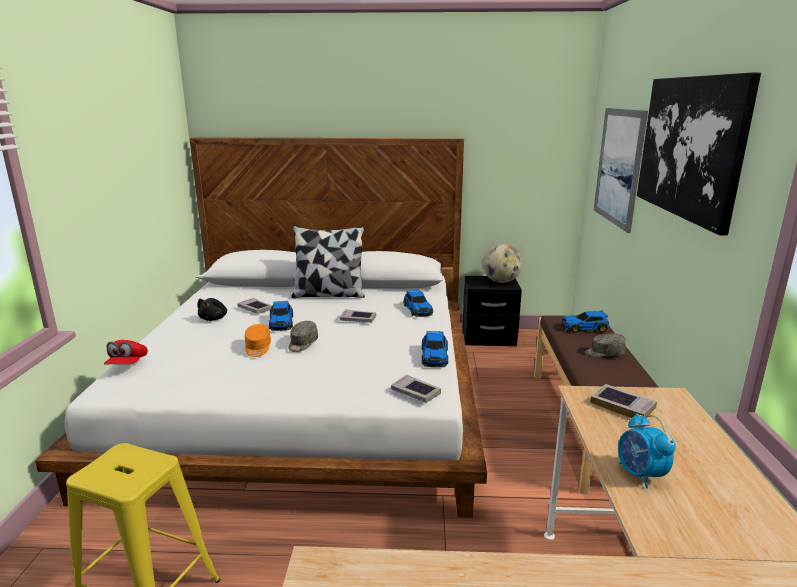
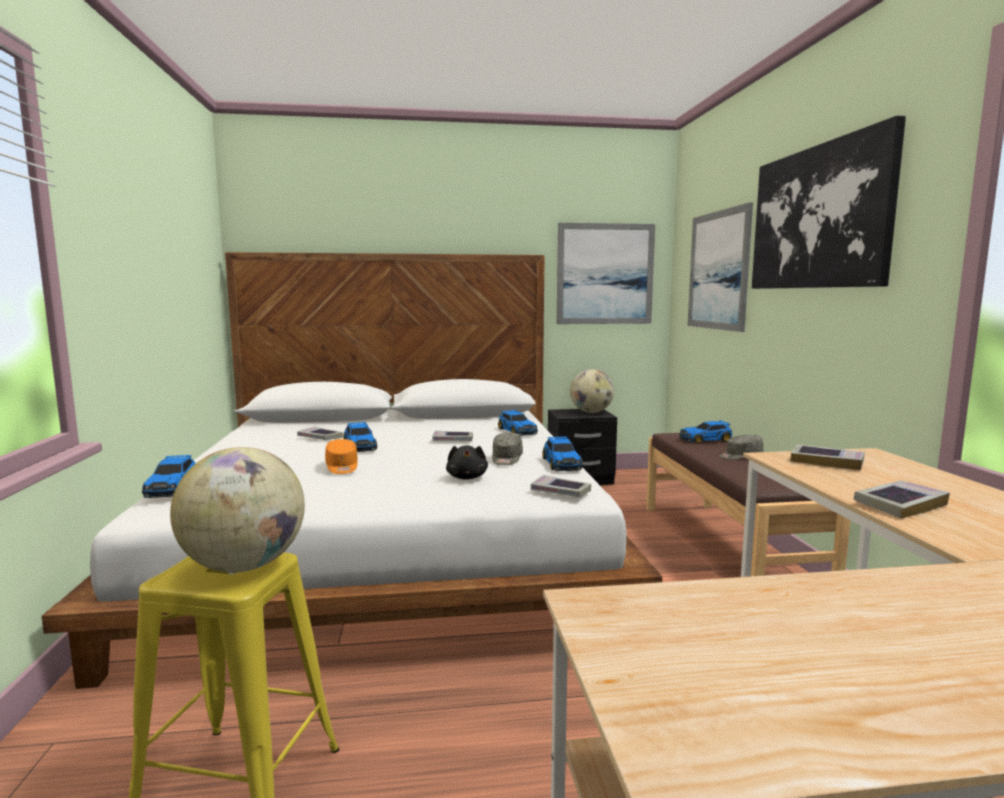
camera: 10 degrees left, 10 degrees down
red cap [104,340,148,365] -> toy car [142,455,196,498]
black plush toy [197,298,227,321] -> black plush toy moved to [446,445,488,480]
grey cap [289,321,318,352] -> grey cap moved to [492,433,523,465]
pillow [291,226,365,298] -> none
alarm clock [618,413,676,489] -> book [854,481,950,519]
none -> globe [170,447,305,572]
none -> picture [557,223,655,324]

